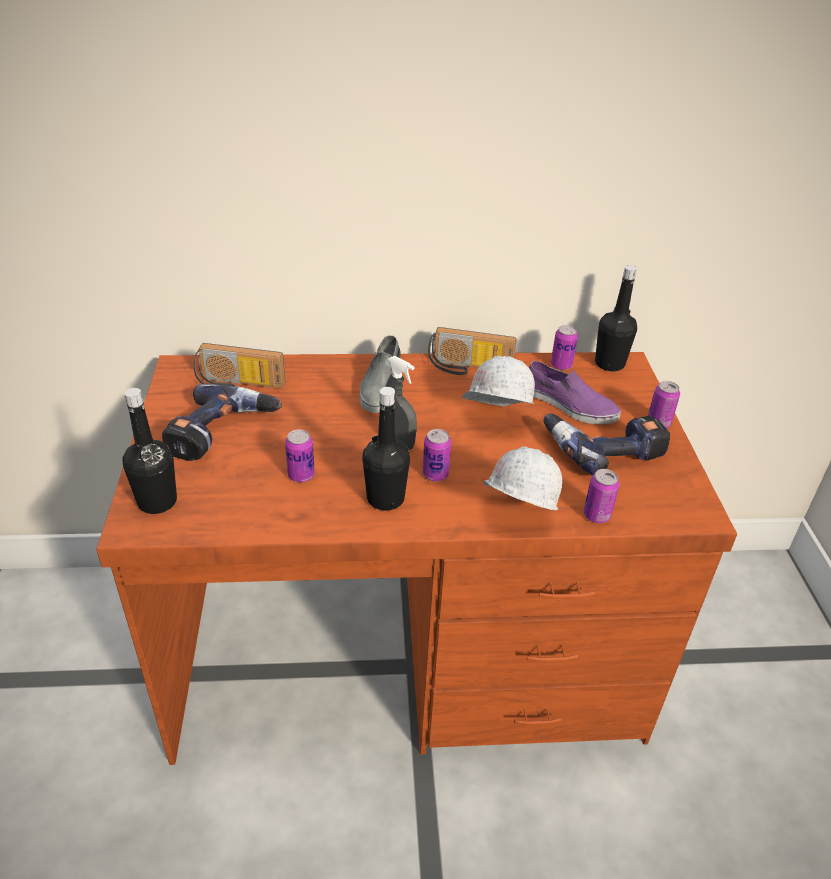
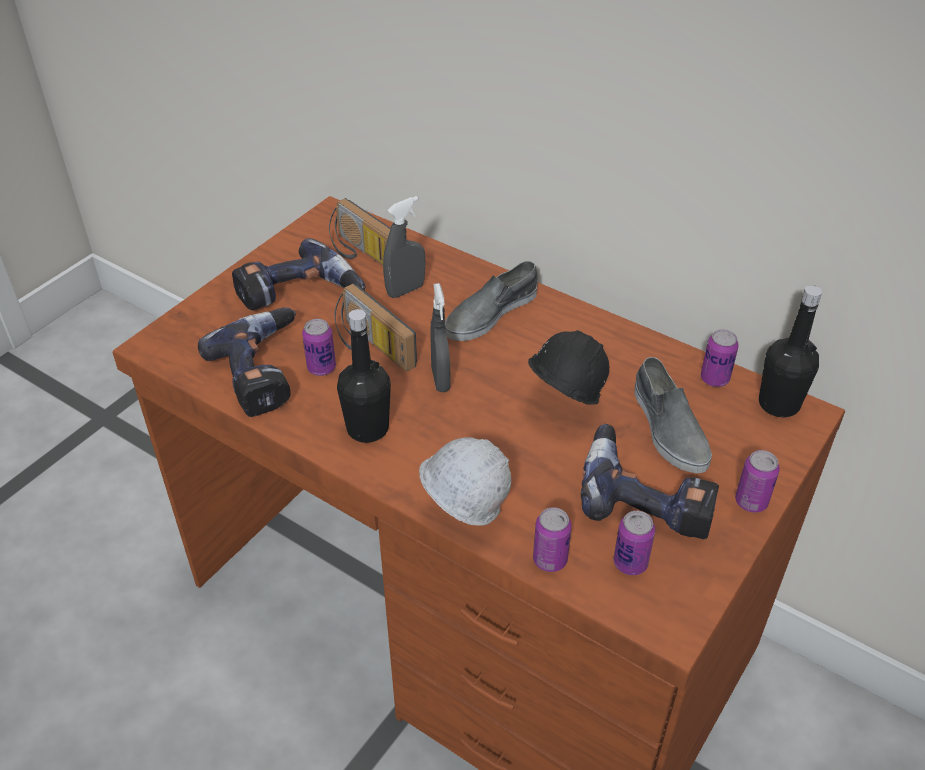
camera: 40 degrees right, 5 degrees up
black bottle [122,388,177,514] -> none
can [423,429,451,481] -> can moved to [614,511,655,575]
radio [428,327,517,375] -> radio moved to [334,283,417,372]
white hard hat [462,356,535,407] -> black hard hat [528,330,609,405]
purple shoe [529,361,621,424] -> grey shoe [634,357,712,473]
none -> power drill [198,307,296,417]
none -> grey spray bottle [383,196,426,298]

